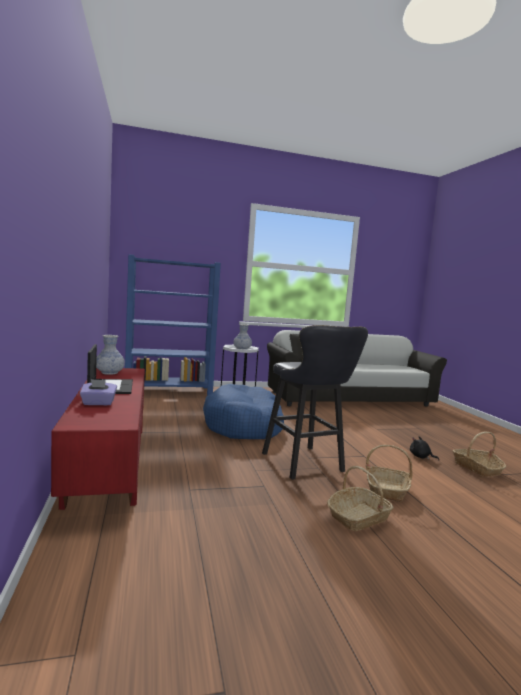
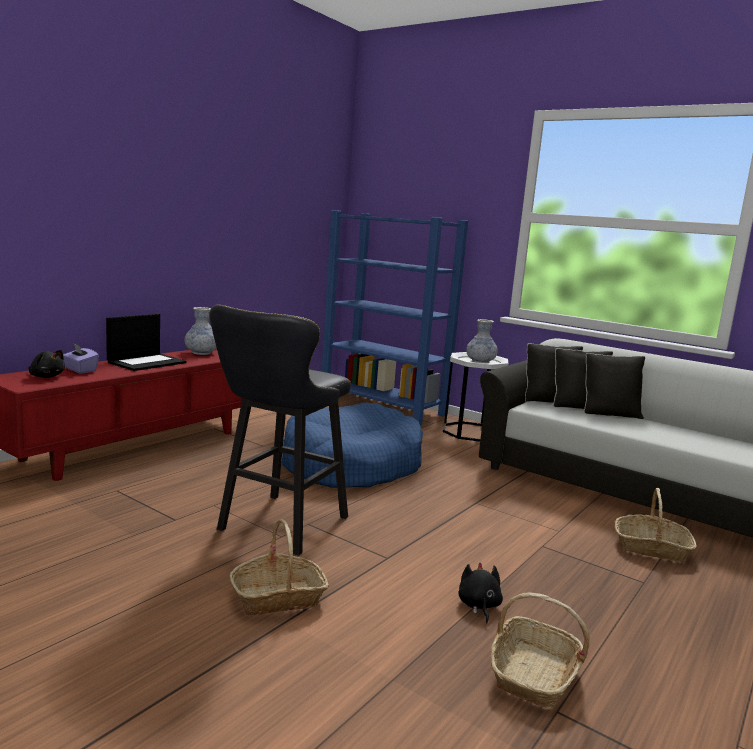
camera: 50 degrees right, 5 degrees up
basket [327,466,394,531] -> basket moved to [615,488,697,562]
none -> black plush toy [28,350,65,378]

